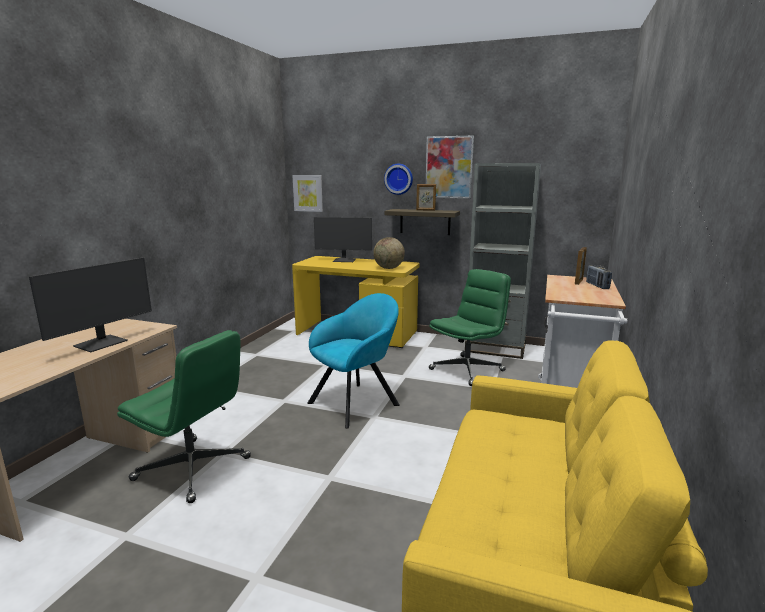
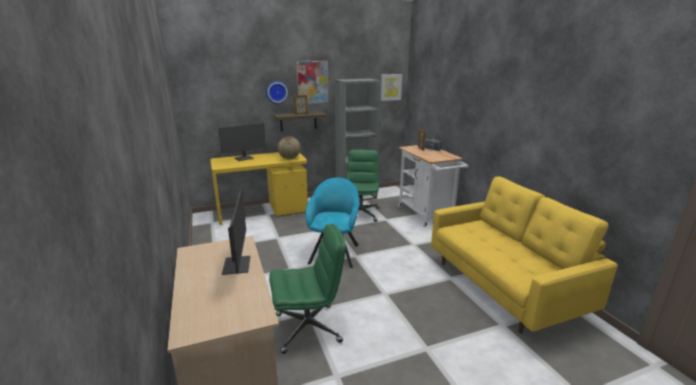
camera: 40 degrees left, 5 degrees up
picture [292,175,323,212] -> picture moved to [381,74,402,101]

